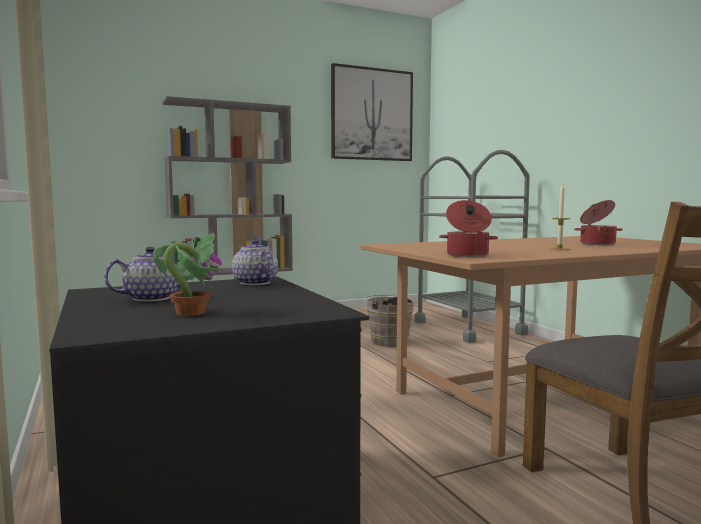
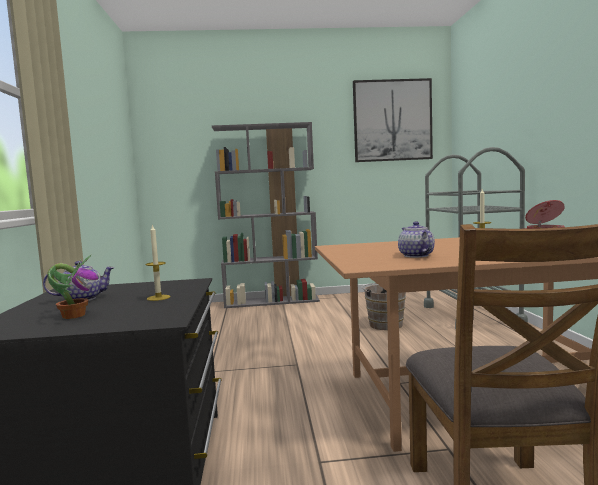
camera: 20 degrees right, 0 degrees up
teapot [232,239,278,285] -> teapot moved to [398,221,435,258]
cooking pot [439,200,498,257] -> none
none -> candle [145,224,171,301]

